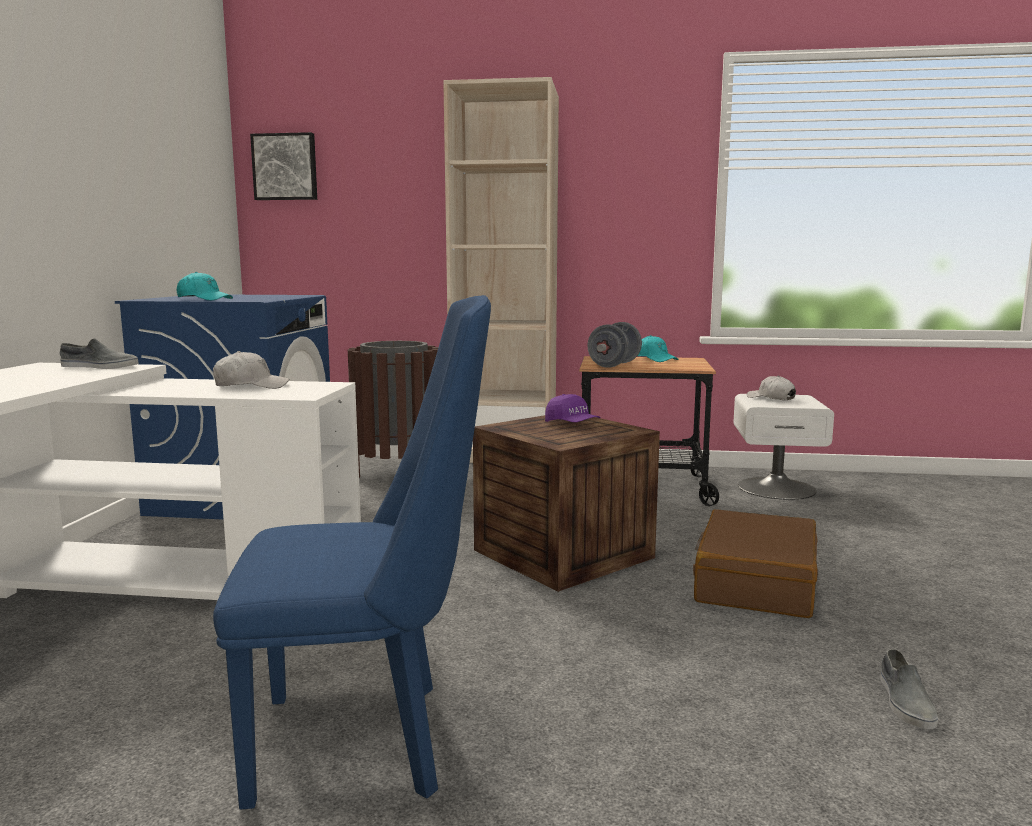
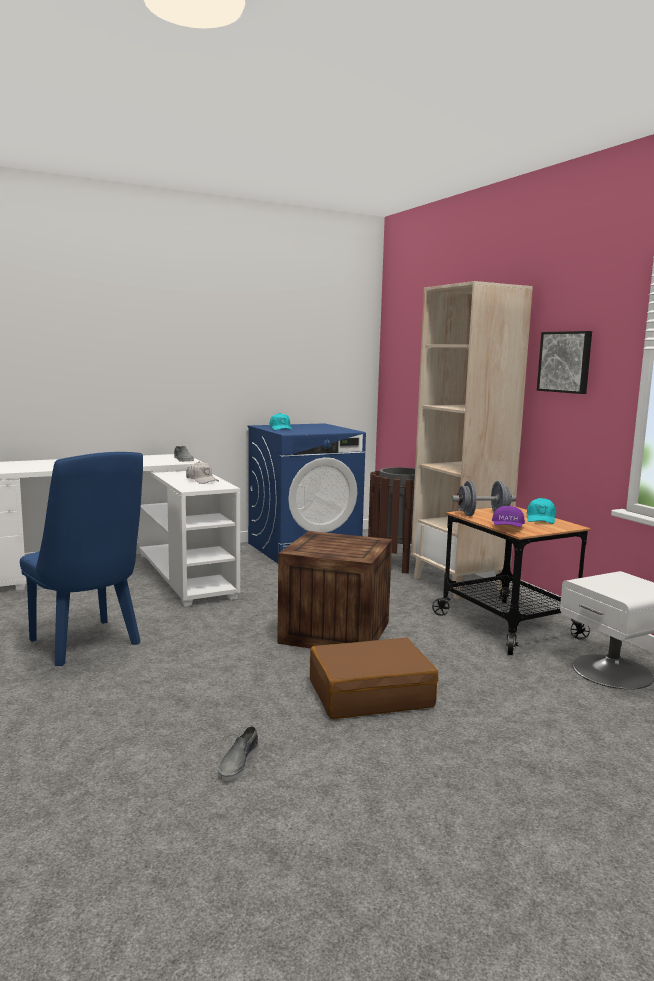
camera: 55 degrees right, 0 degrees up
picture [250,132,317,200] -> picture moved to [537,331,592,394]
purple cap [545,394,600,422] -> purple cap moved to [492,505,525,527]
white cap [747,376,796,400] -> none
grey shoe [880,649,938,729] -> grey shoe turned 45 degrees counterclockwise [218,726,258,782]

